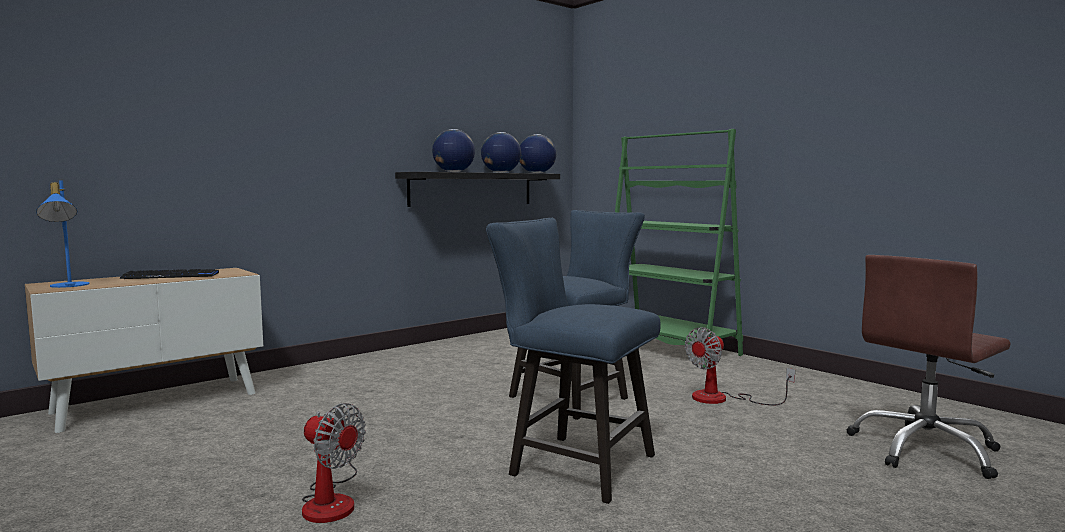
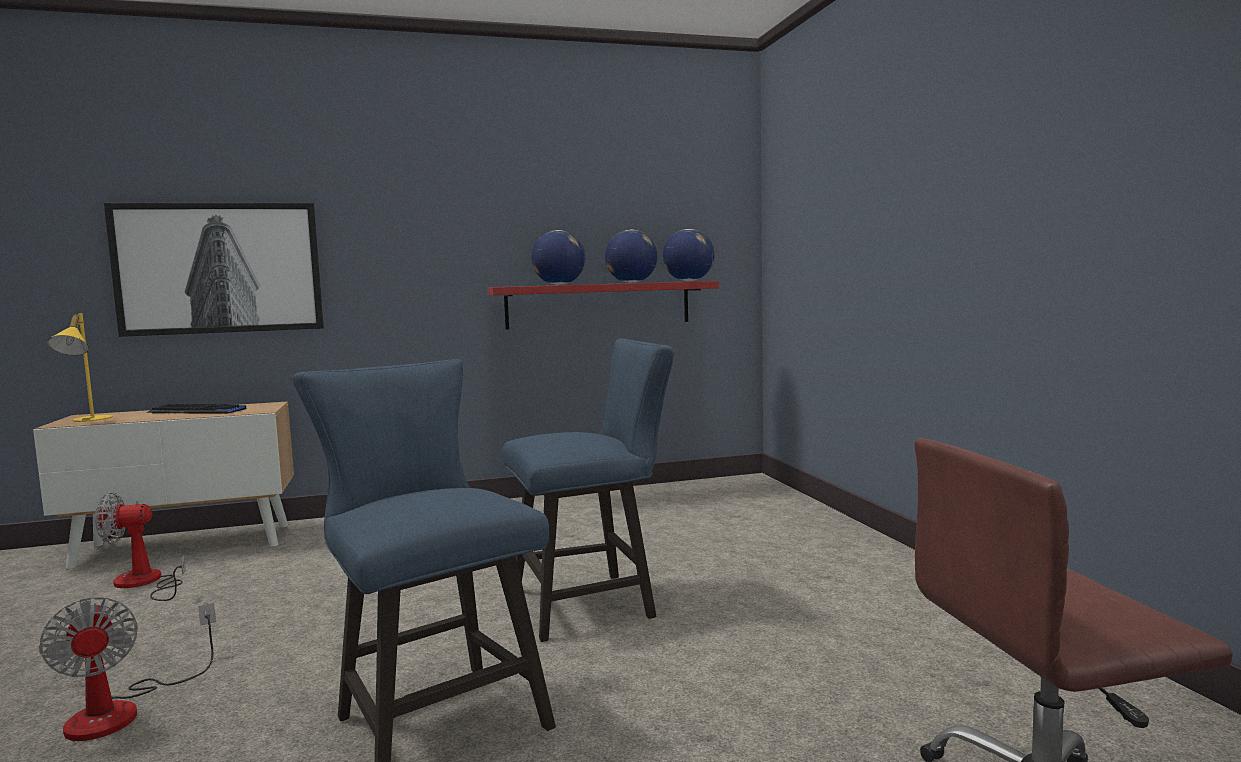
camera: 25 degrees right, 0 degrees up
blue table lamp [36,181,90,288] -> yellow table lamp [48,313,113,422]
black shelf [395,172,560,207] -> red shelf [488,281,719,330]
green bookcase [615,129,743,368] -> none
fan [685,327,795,405] -> fan moved to [95,492,186,601]
none -> picture [104,203,324,337]

